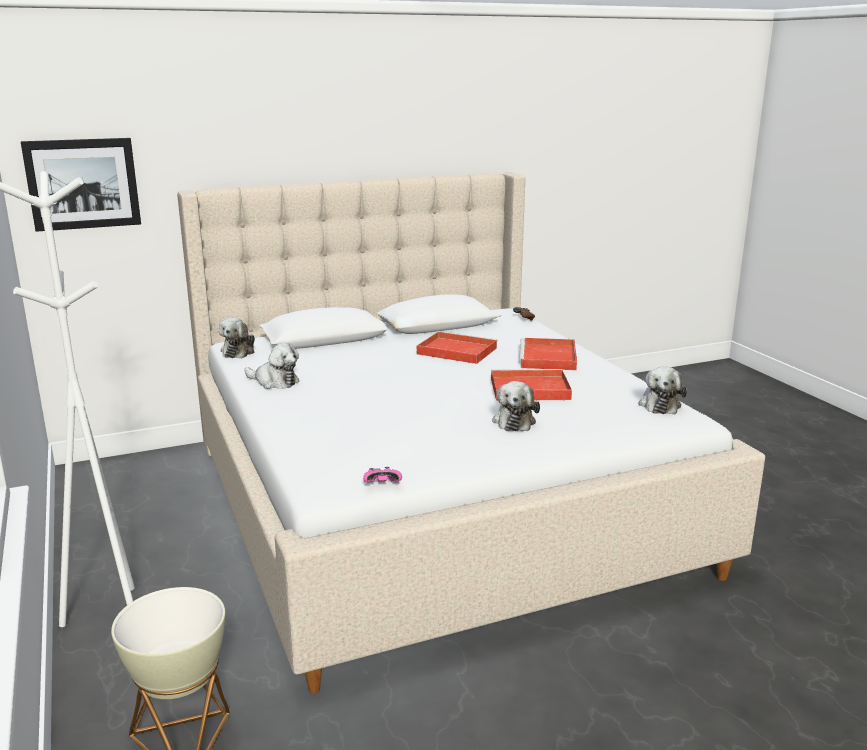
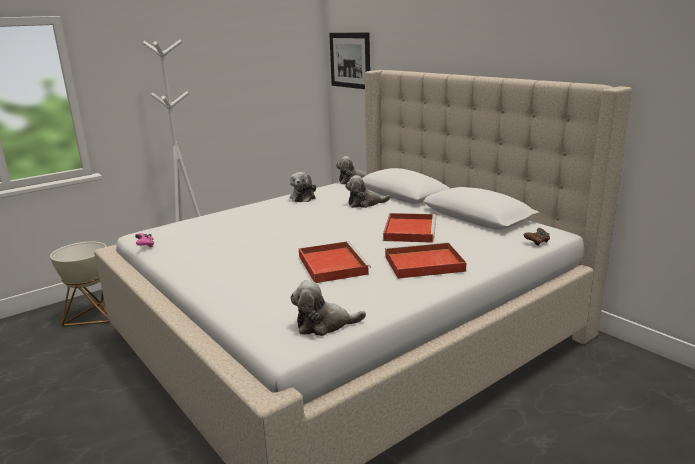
camera: 75 degrees right, 0 degrees up
plush toy [492,381,540,431] -> plush toy moved to [345,175,390,208]

